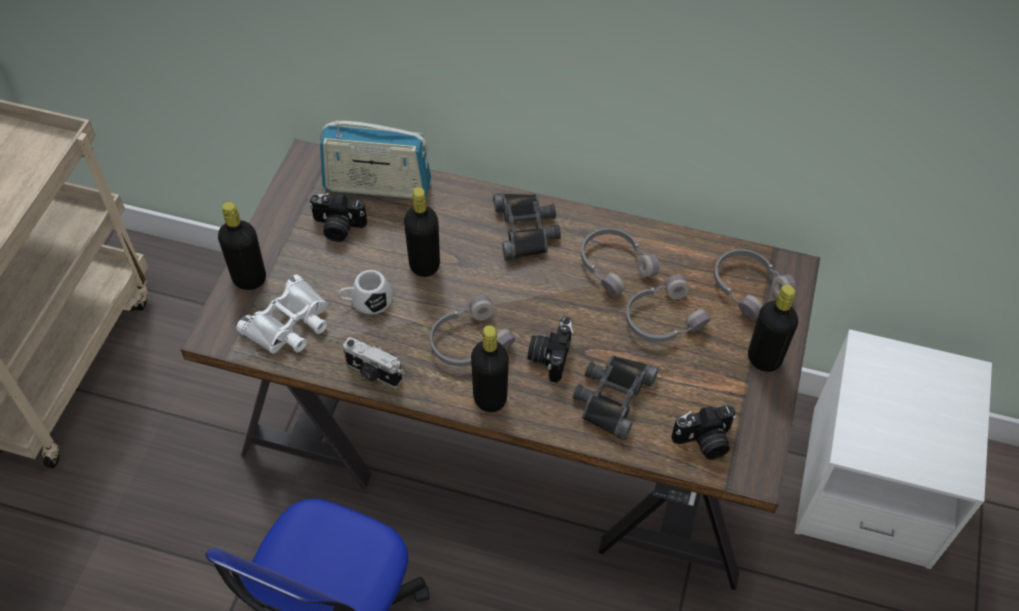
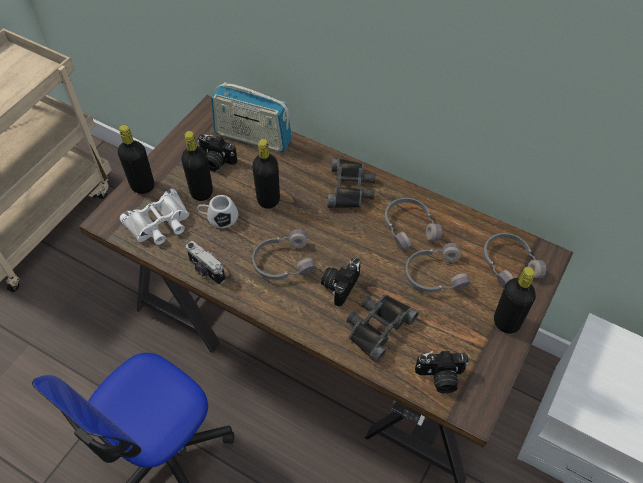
camera: 15 degrees right, 0 degrees up
black bottle [471,325,509,412] -> black bottle moved to [181,131,213,201]

